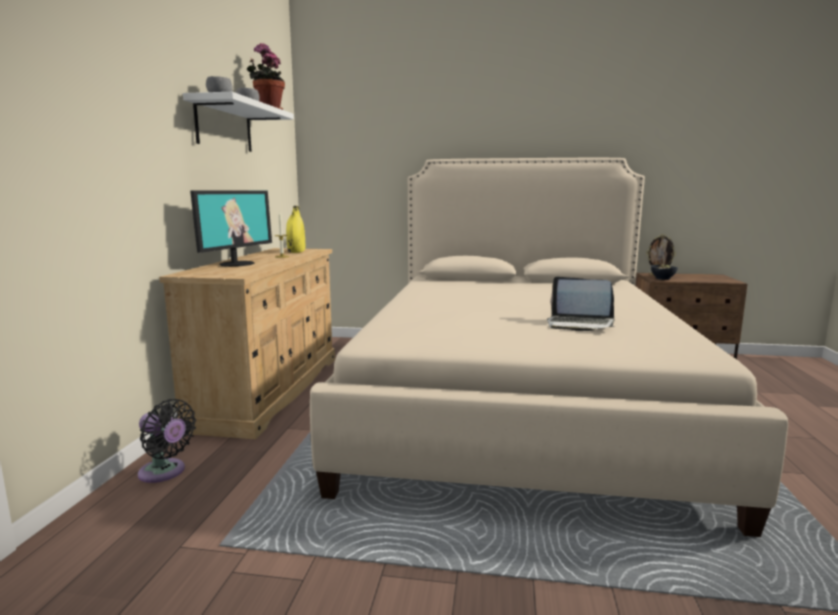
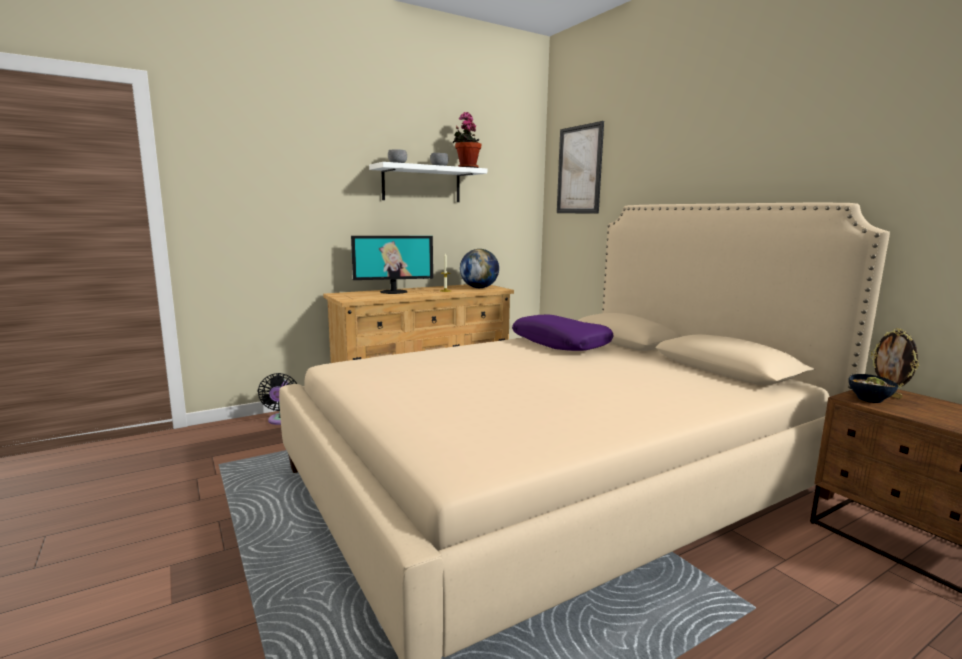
camera: 50 degrees right, 0 degrees up
yellow vase [286,206,305,253] -> globe [460,249,499,288]
laptop [547,277,615,331] -> none
none -> purple pillow [512,315,614,351]
none -> picture [557,121,604,214]

